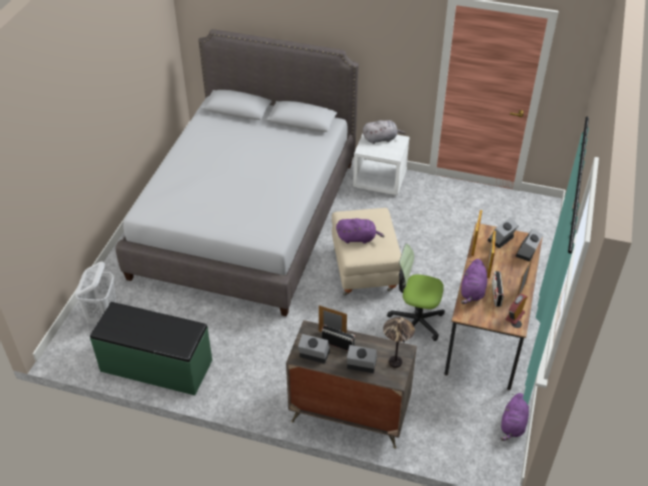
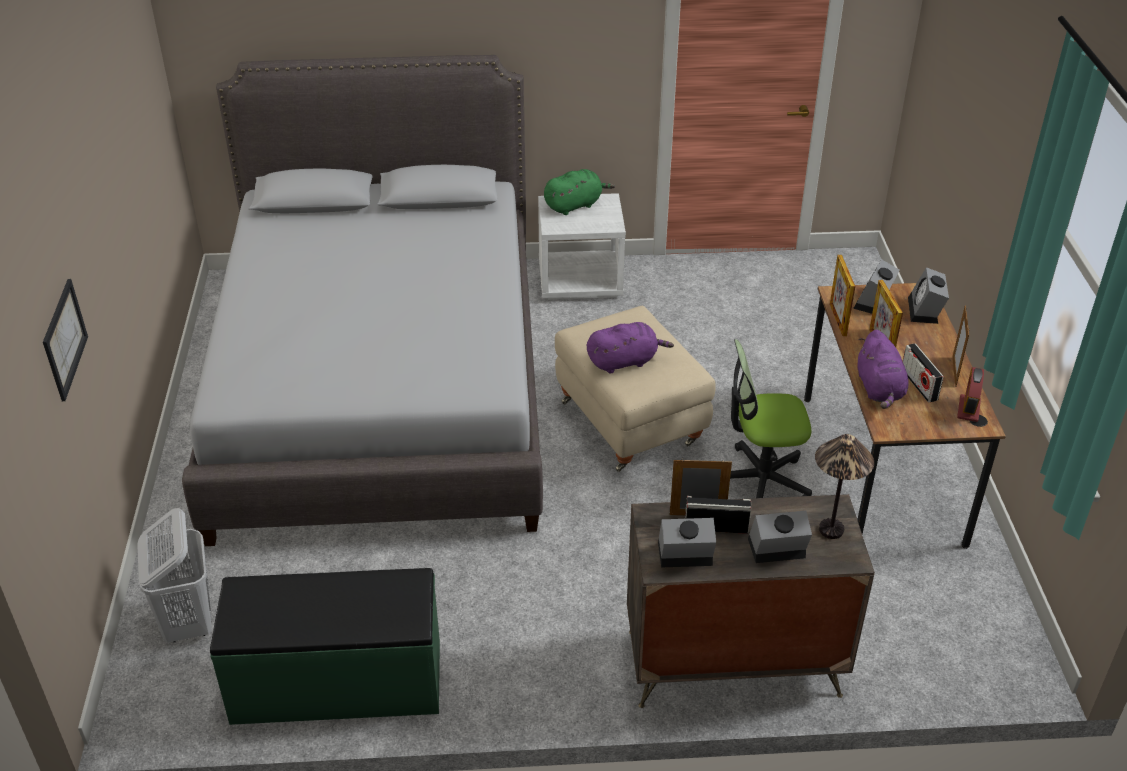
camera: 20 degrees left, 5 degrees down
grey plush toy [363,120,405,144] -> green plush toy [544,169,615,215]
purple plush toy [500,393,529,441] -> none
none -> picture [43,279,88,401]

